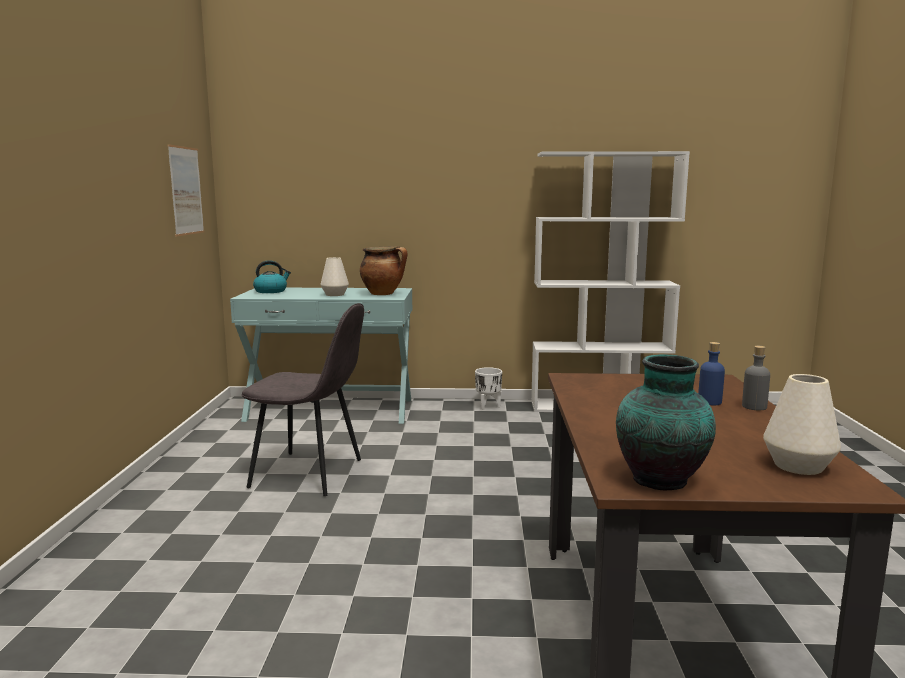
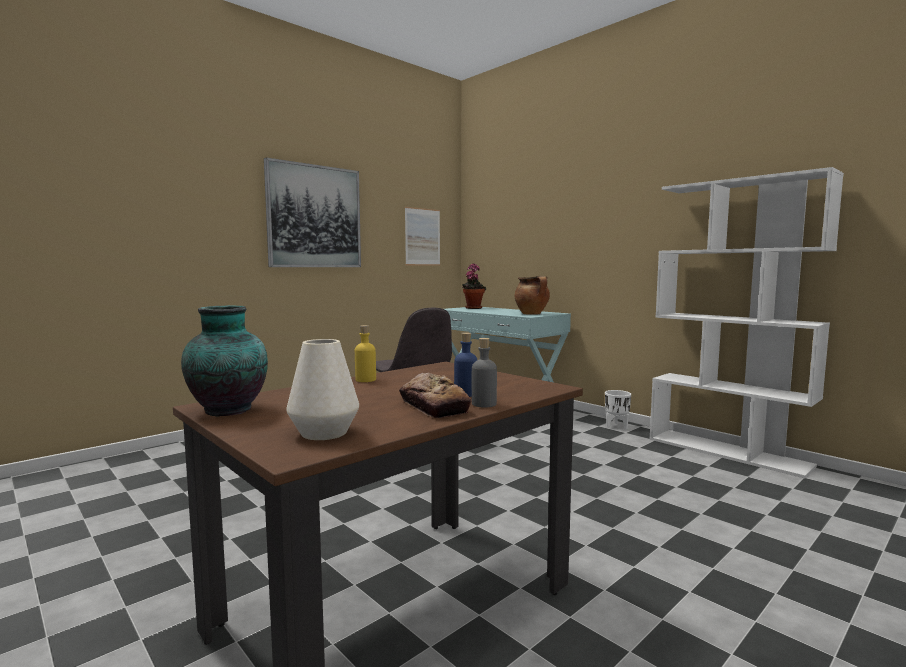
camera: 45 degrees right, 5 degrees down
kettle [253,260,291,293] -> potted plant [462,264,486,309]
white vase [320,257,349,296] -> none
none -> picture [264,157,361,267]
none -> yellow bottle [355,325,376,382]
none -> bread [399,372,472,418]

